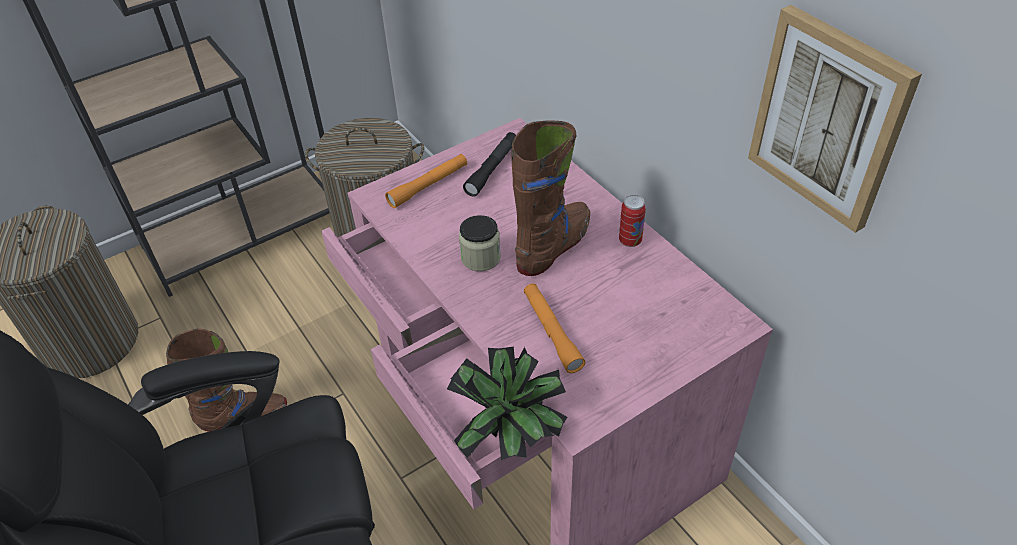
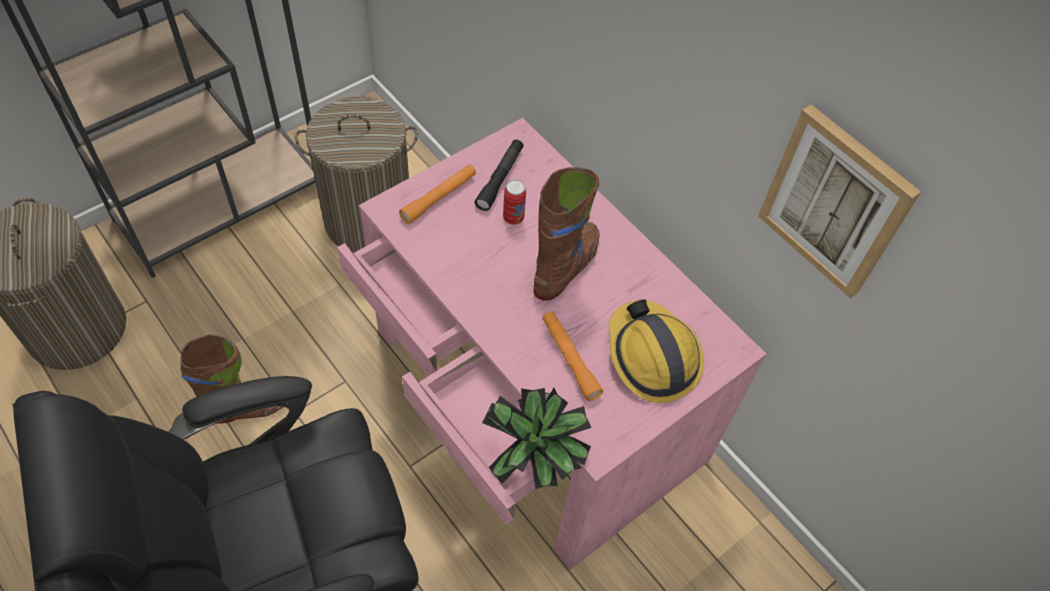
camera: 10 degrees left, 10 degrees up
jar [459,215,501,271] -> none
can [619,195,646,247] -> can moved to [503,180,526,225]
none -> hard hat [609,299,704,403]

